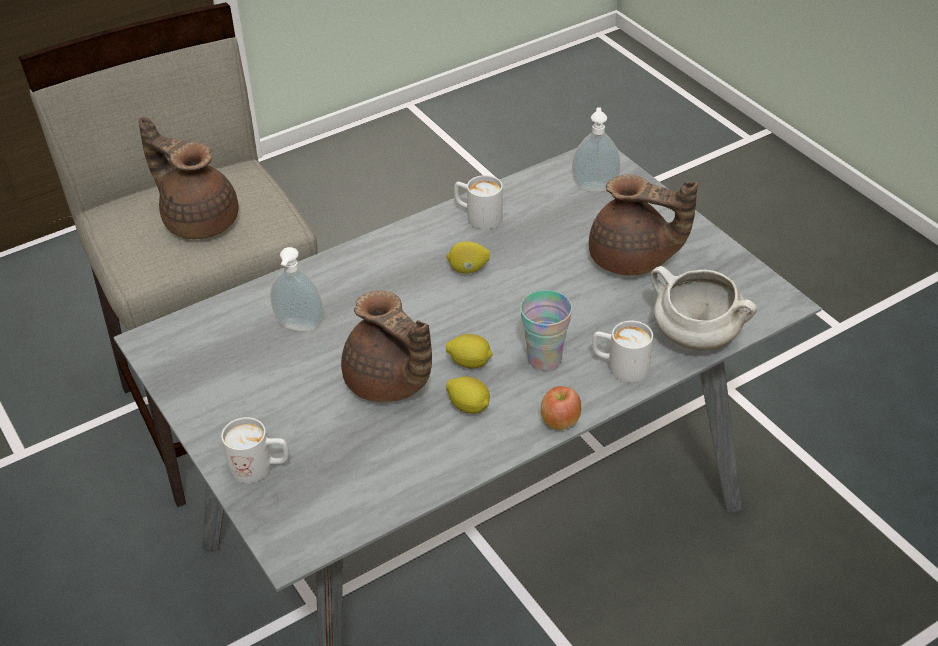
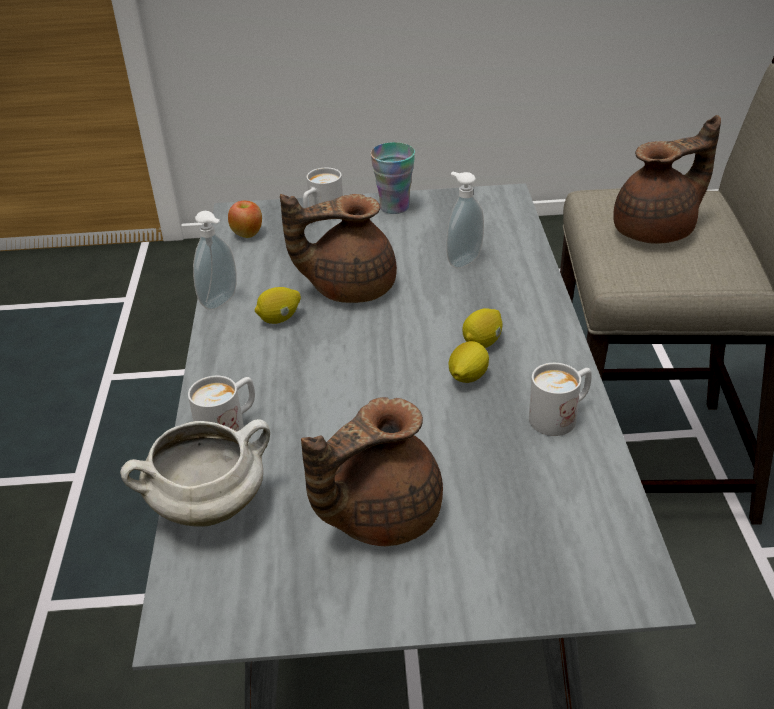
camera: 120 degrees right, 5 degrees down
lemon [446,334,493,369] -> lemon moved to [462,308,503,348]
cup [520,290,572,371] -> cup moved to [370,142,415,214]
apple [541,386,581,430] -> apple moved to [228,201,262,238]
soap dispenser [572,107,621,192] -> soap dispenser moved to [193,211,237,310]

